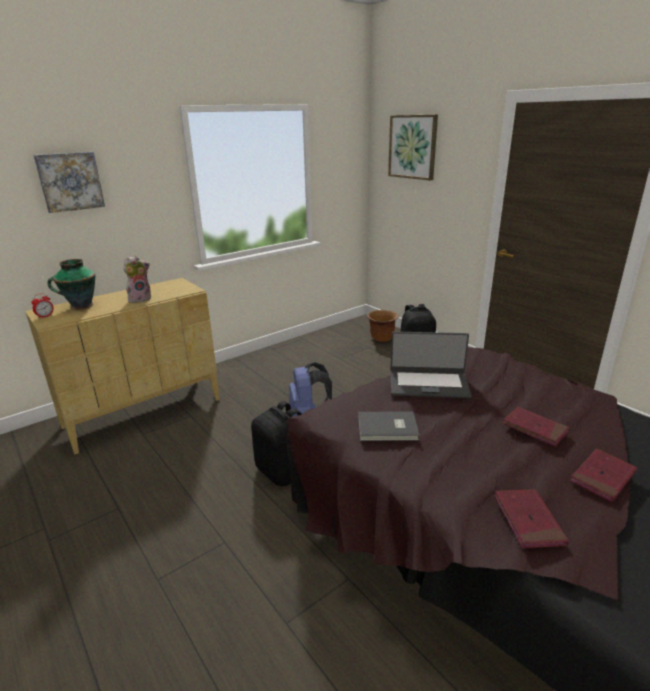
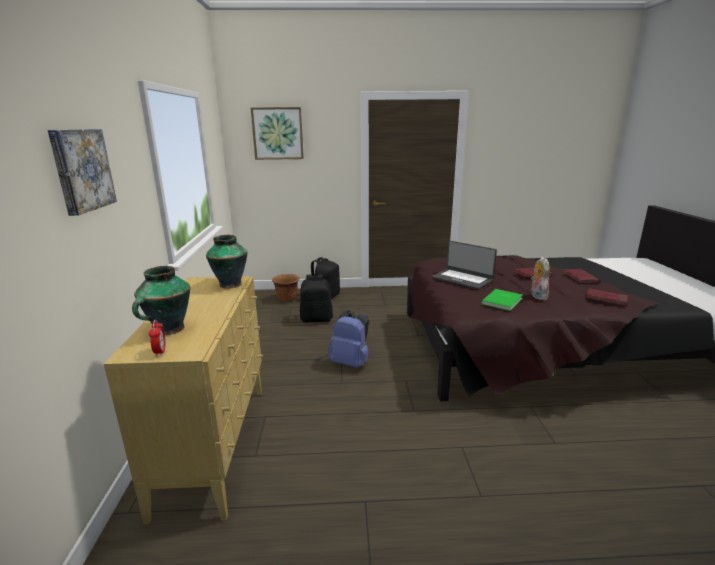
camera: 55 degrees left, 5 degrees down
plush toy [123,256,151,303] -> plush toy moved to [531,257,550,300]
black backpack [251,401,302,486] -> black backpack moved to [300,274,333,322]
grey book [358,411,419,441] -> green book [481,289,522,311]
laptop [390,332,472,398] -> laptop turned 90 degrees clockwise [432,241,497,290]
none -> vase [206,235,248,289]

